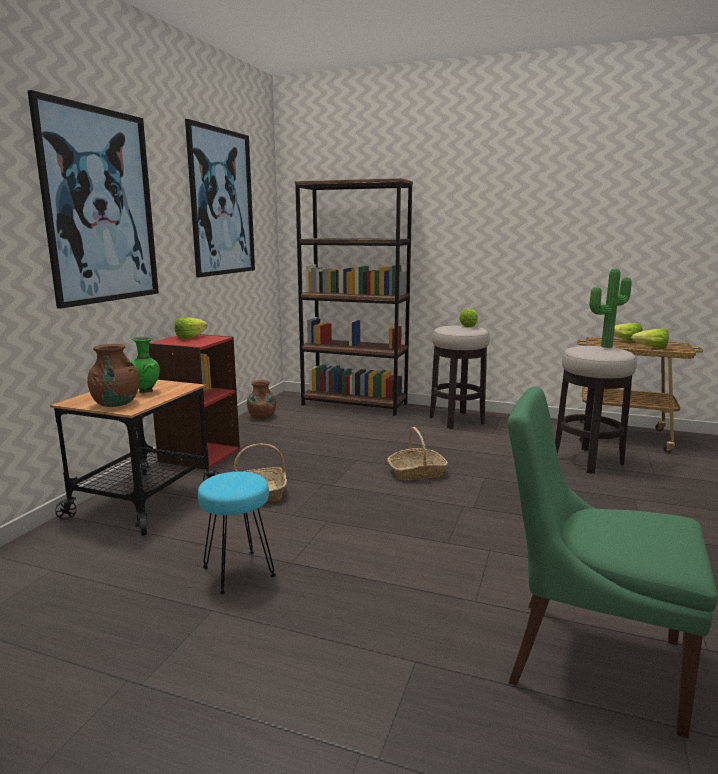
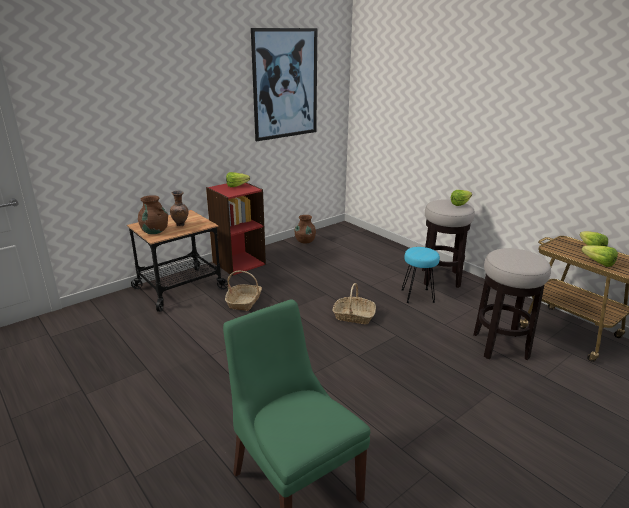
camera: 30 degrees right, 10 degrees up
picture [27,90,159,309] -> none
green vase [131,337,160,394] -> brown vase [170,191,189,226]
turquoise stool [198,472,276,594] -> turquoise stool moved to [401,247,440,303]
brown bookcase [295,178,413,416] -> none
potted plant [589,268,632,348] -> none

